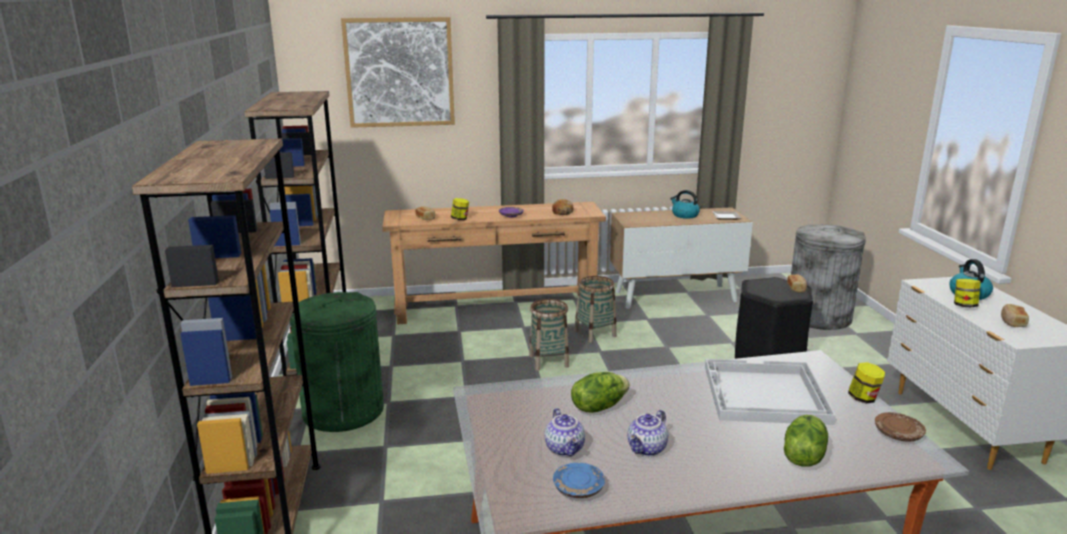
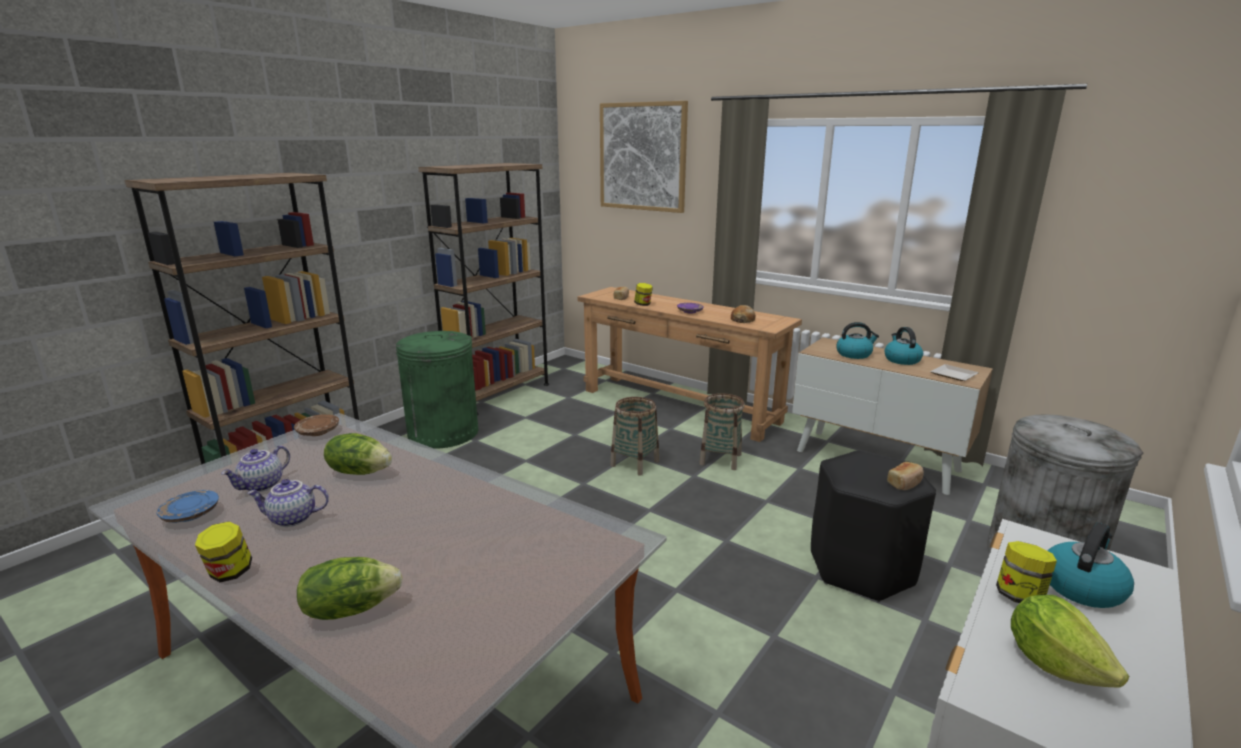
camera: 45 degrees right, 0 degrees up
white tray [705,359,836,425] -> none
jar [848,362,885,403] -> jar moved to [195,521,252,582]
brown plate [875,412,926,442] -> brown plate moved to [294,414,339,436]
bread [1001,304,1029,327] -> lettuce [1011,595,1129,687]
none -> kettle [836,322,879,359]

